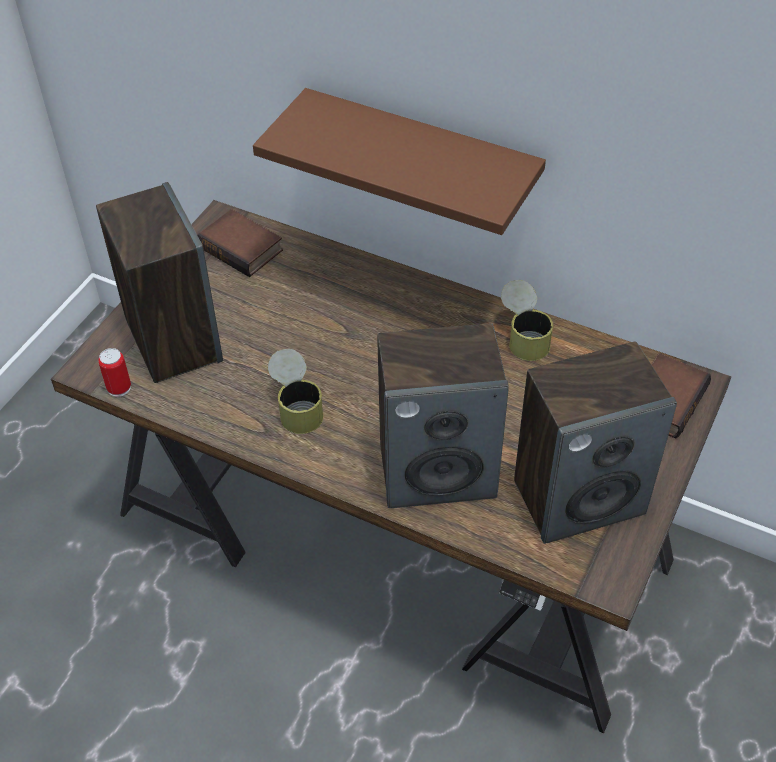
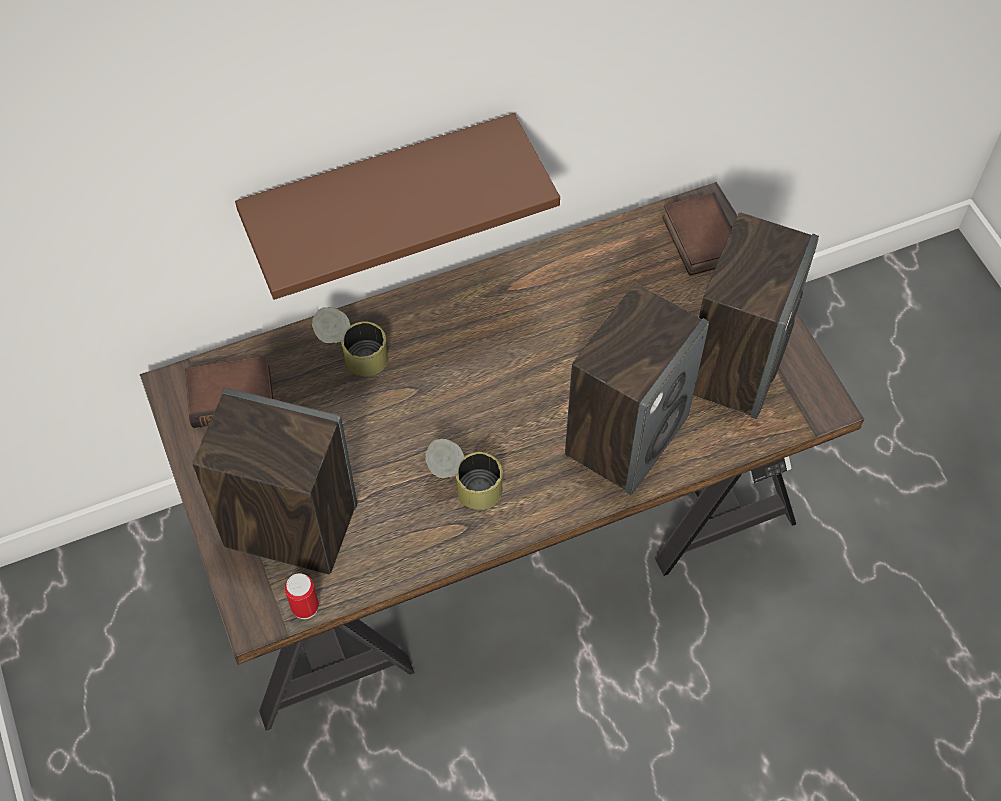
camera: 50 degrees left, 10 degrees up
can [501,280,553,361] -> can moved to [312,307,388,377]

